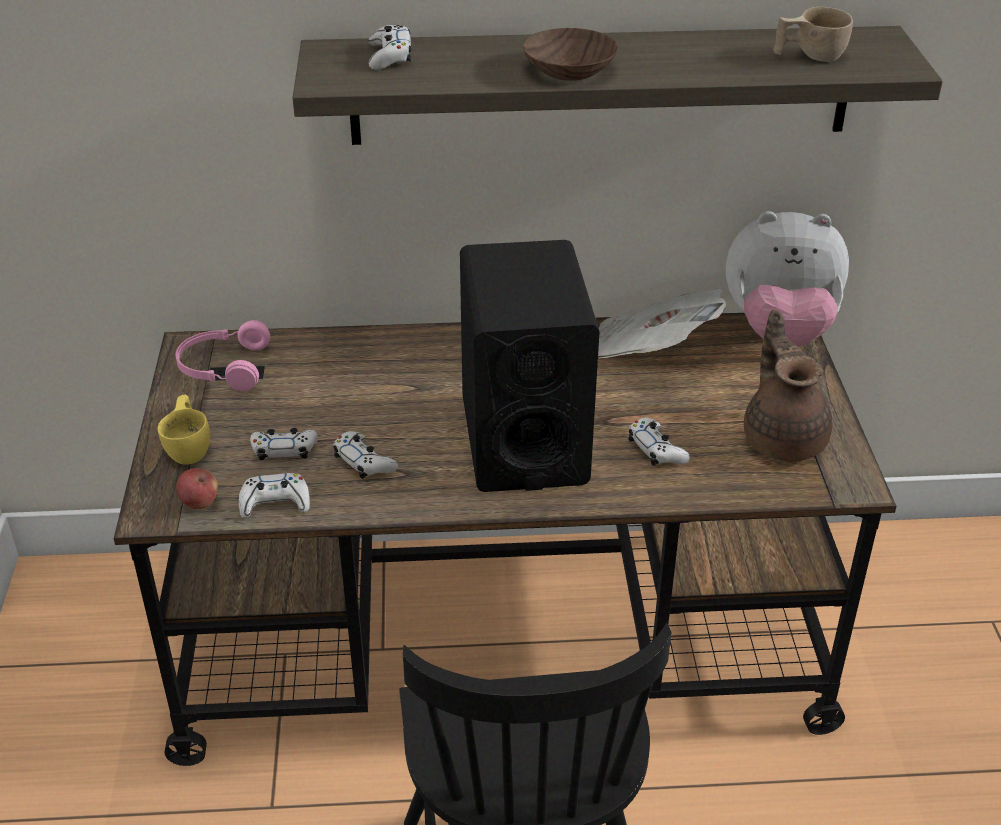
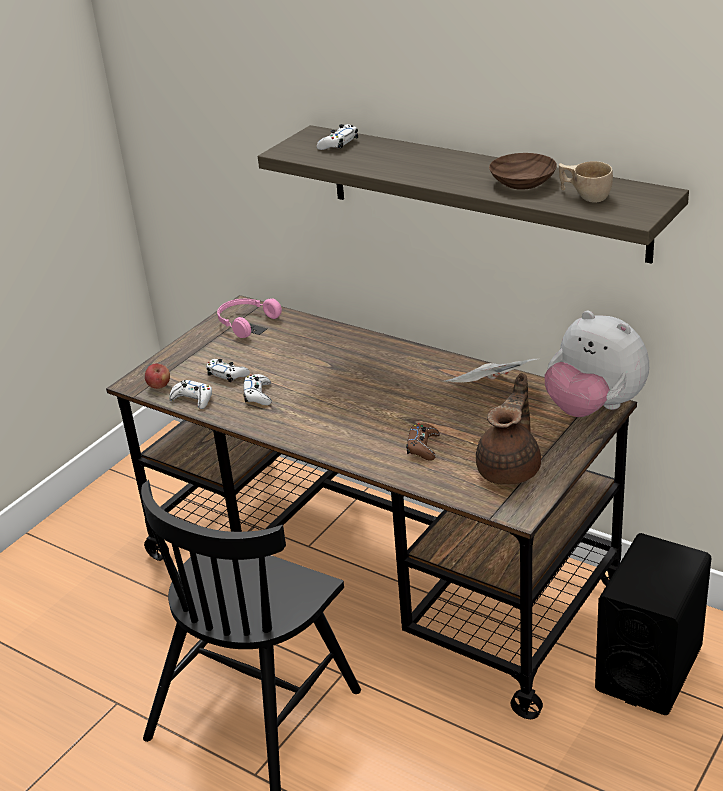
camera: 40 degrees right, 5 degrees down
yellow cup [158,394,210,465] -> none
black speaker [460,240,600,492] -> black speaker moved to [595,533,712,715]
brown bowl [523,28,618,81] -> brown bowl moved to [489,153,557,190]
white game controller [628,418,690,466] -> brown game controller [406,423,440,461]

